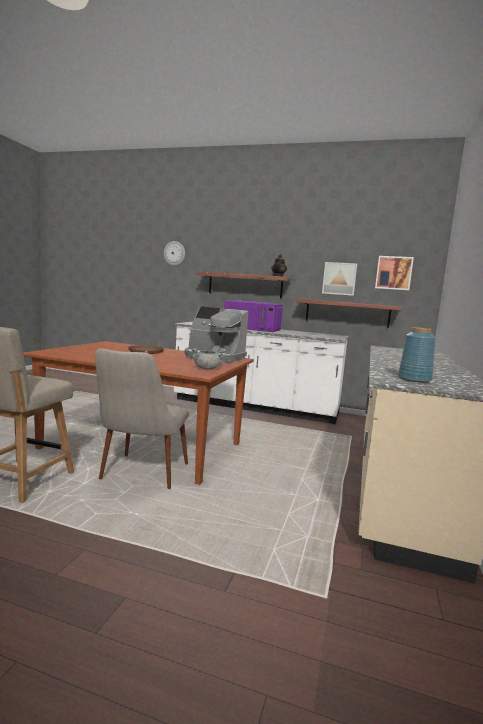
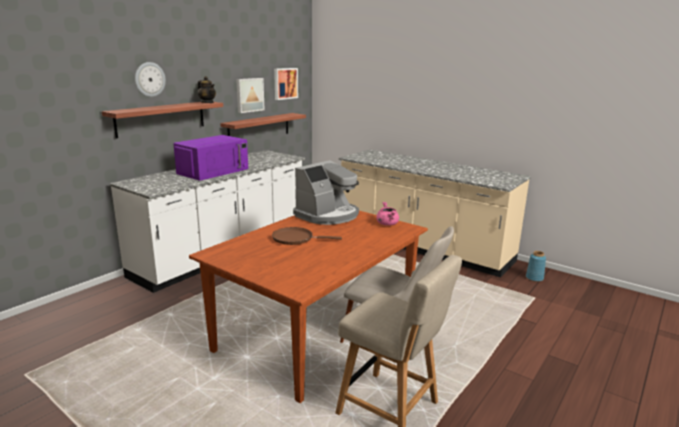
camera: 70 degrees left, 10 degrees up
wall clock [164,241,185,266] -> wall clock moved to [135,62,166,97]
grey cooking pot [191,348,225,370] -> pink cooking pot [376,202,399,226]
blue vase [398,327,436,383] -> blue vase moved to [526,251,546,282]

